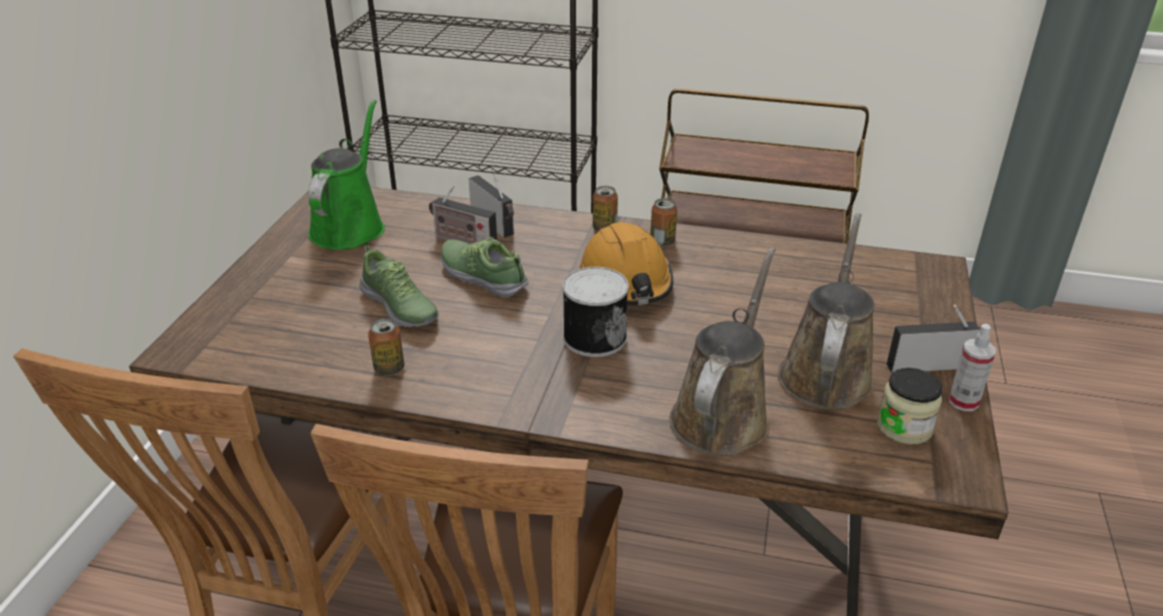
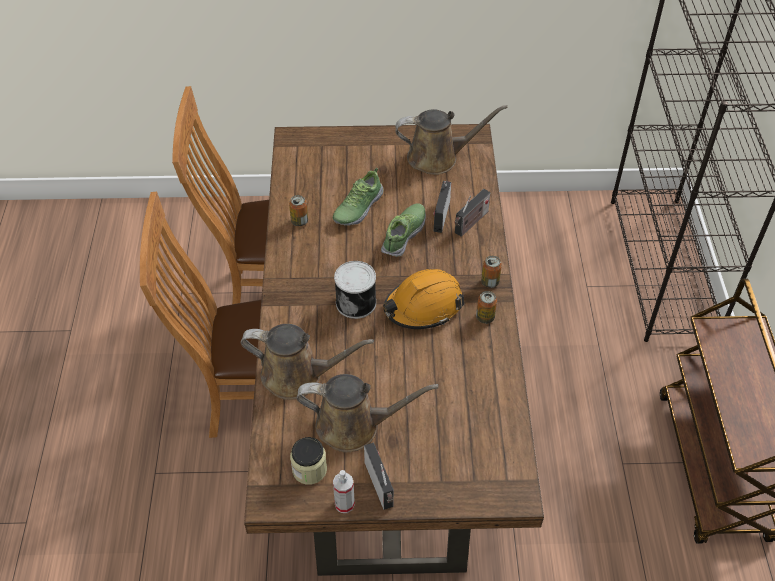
camera: 75 degrees right, 15 degrees up
green watering can [308,100,385,250] -> brown watering can [395,105,508,175]

